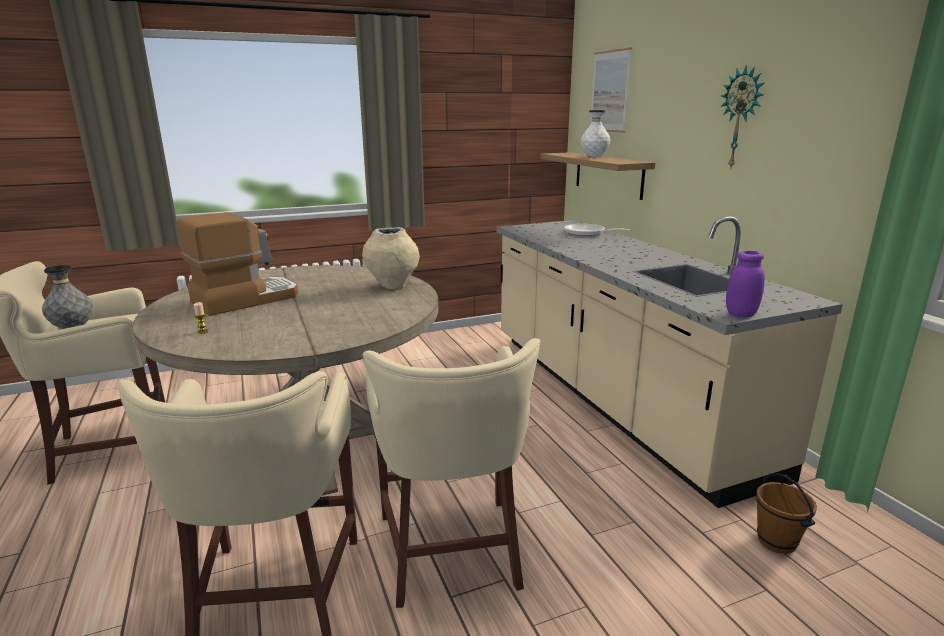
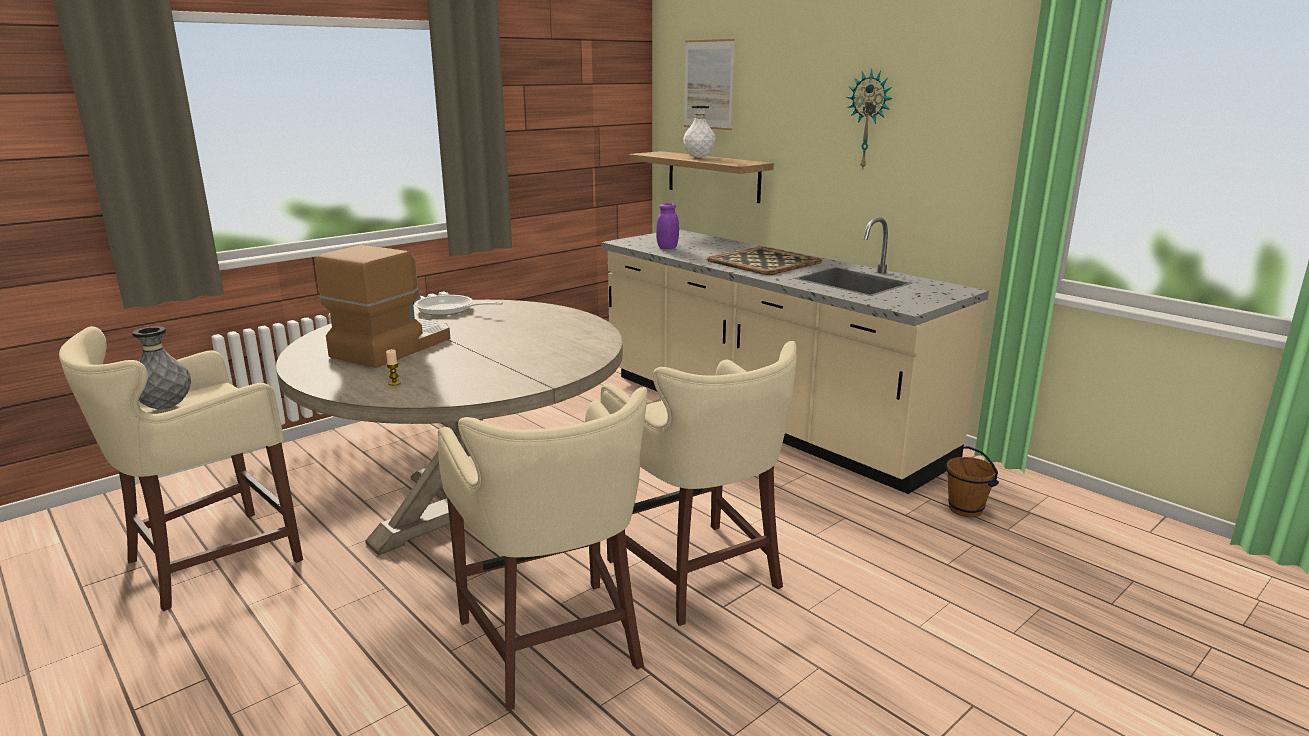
camera: 20 degrees left, 0 degrees up
beige vase [362,227,420,289] -> none
frying pan [564,224,630,236] -> frying pan moved to [415,295,503,316]
purple jar [726,251,765,317] -> purple jar moved to [656,203,679,249]
none -> tray [707,247,822,275]

